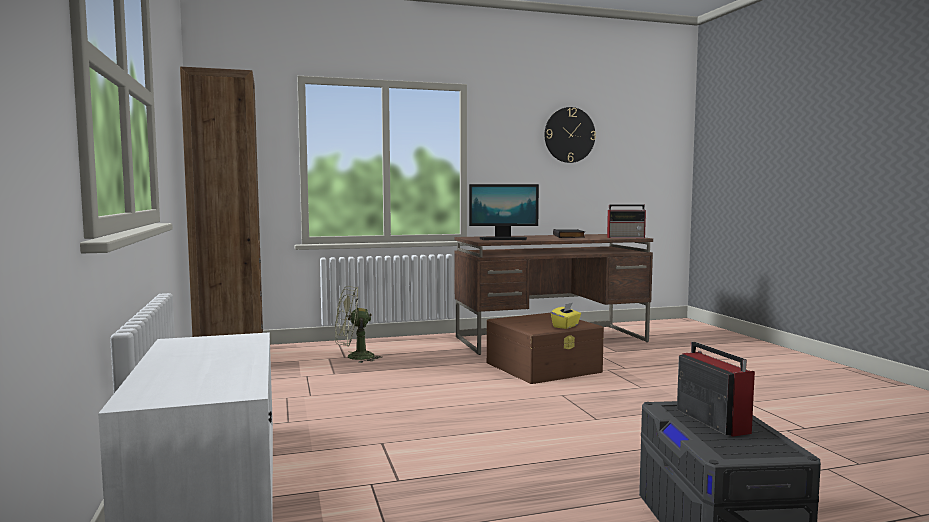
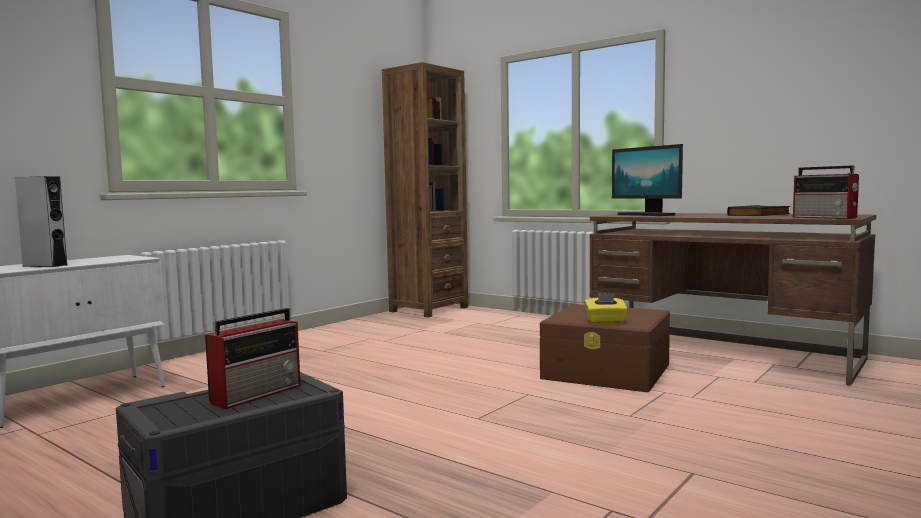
camera: 55 degrees right, 0 degrees up
green fan [335,286,383,363] -> none
wall clock [545,107,596,163] -> none
none -> grey speaker [15,176,67,267]

